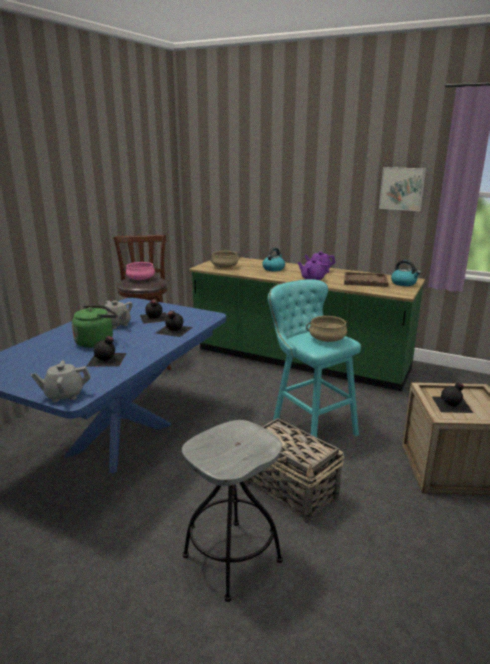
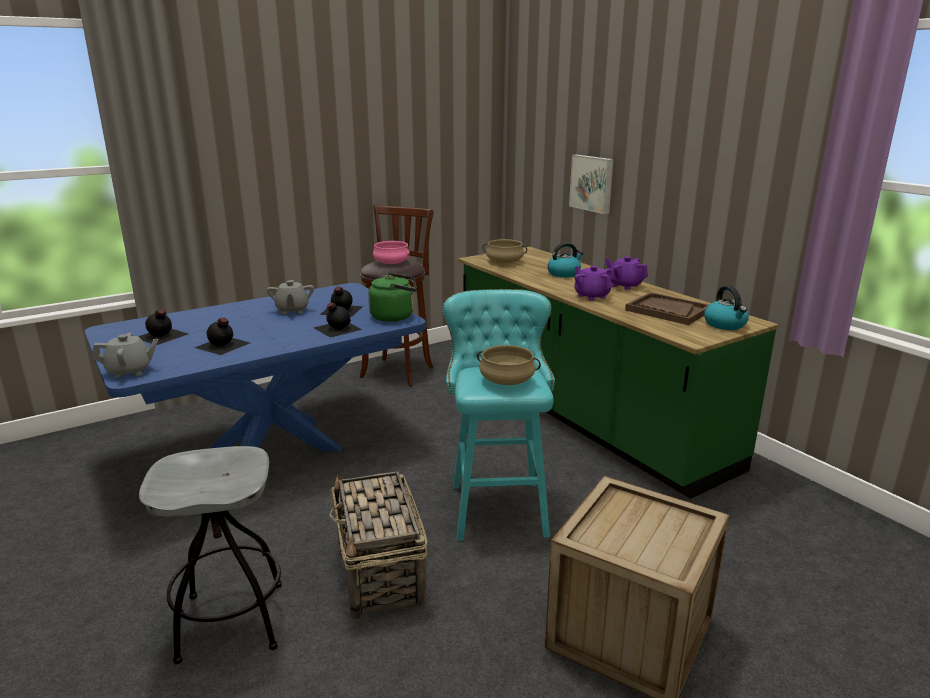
camera: 30 degrees right, 0 degrees up
grey teapot [31,360,91,402] -> grey teapot turned 150 degrees clockwise [92,333,158,378]
green kettle [72,305,118,348] -> green kettle moved to [368,273,417,322]
picture [379,167,426,211] -> picture moved to [569,154,613,214]
black bottle [431,382,473,413] -> black bottle moved to [138,309,188,345]

